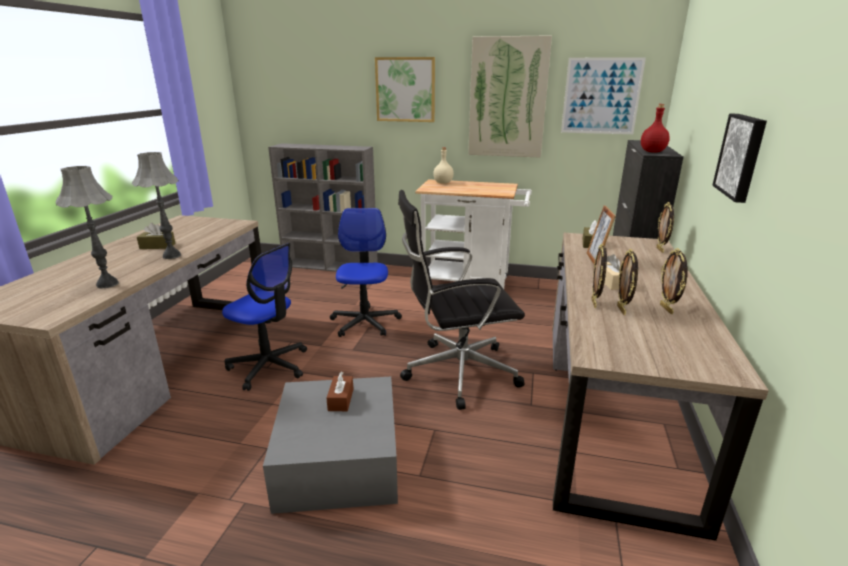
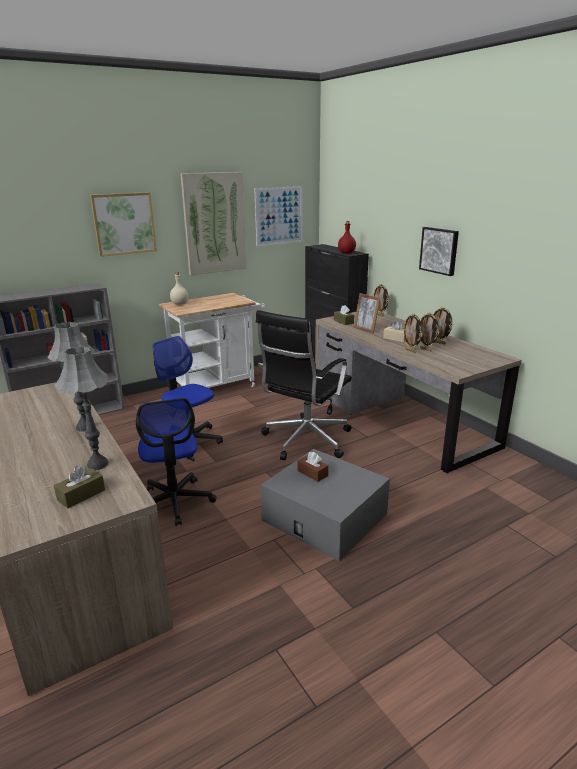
camera: 45 degrees left, 0 degrees up
brown tissue box [137,223,176,249] -> brown tissue box moved to [54,465,105,509]
office chair [222,243,307,391] -> office chair turned 90 degrees clockwise [136,398,217,526]

